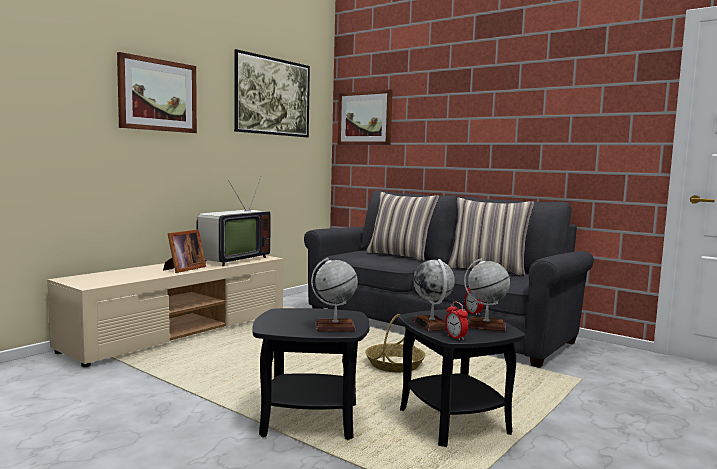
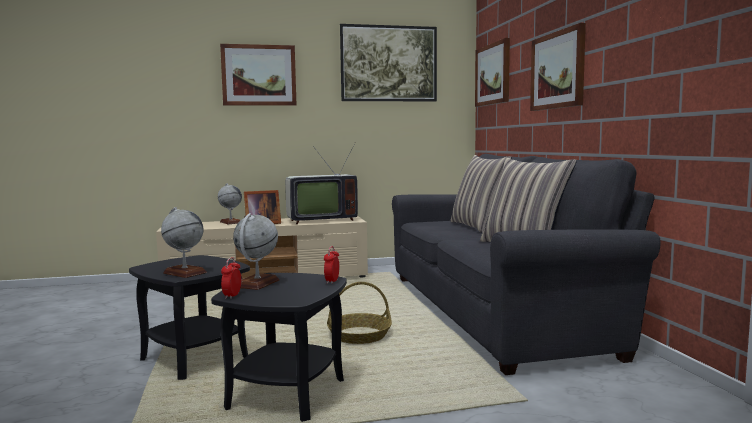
camera: 40 degrees right, 0 degrees up
globe [464,258,510,331] -> globe moved to [218,183,242,225]
none -> picture [530,23,586,111]

